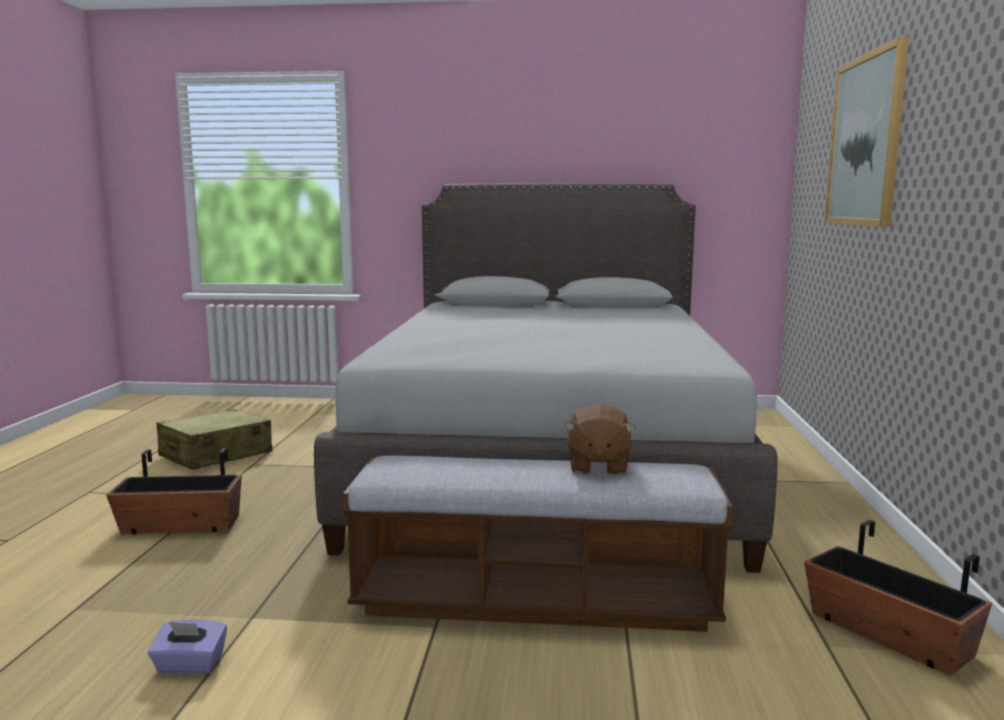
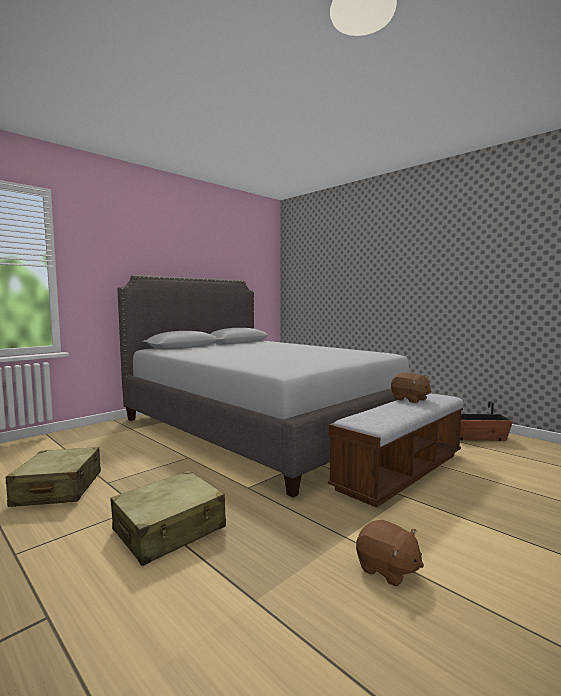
camera: 50 degrees left, 5 degrees down
planter [106,448,242,534] -> beige suitcase [111,471,226,566]
purple tissue box [148,619,227,674] -> brown plush toy [356,520,424,587]
picture [825,36,909,227] -> none

